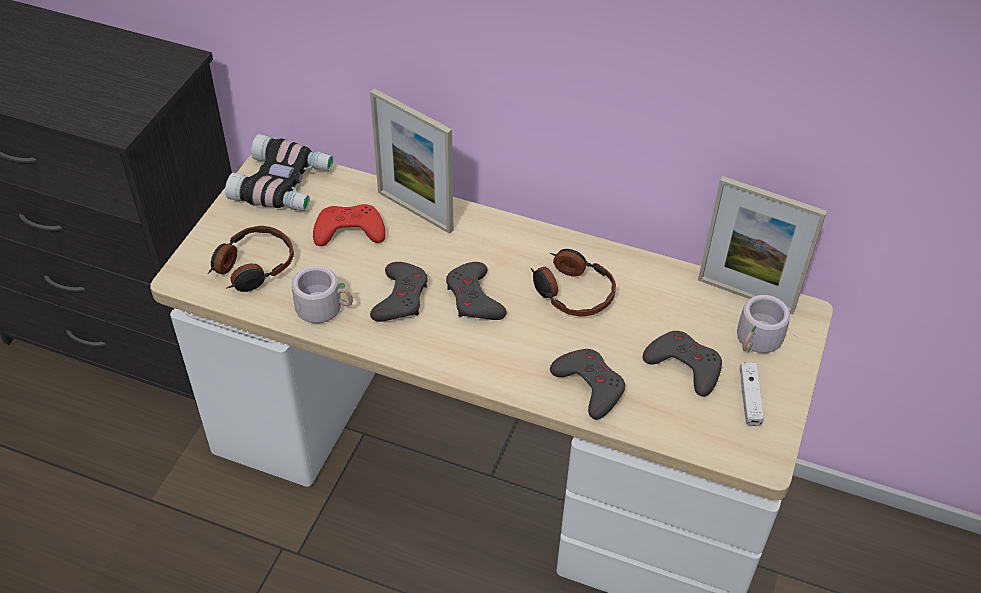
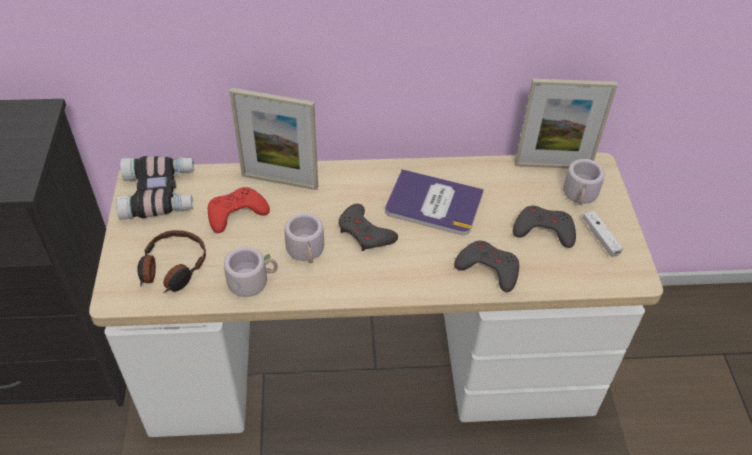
camera: 25 degrees left, 0 degrees up
grey game controller [370,262,428,322] -> grey mug [284,213,324,263]
headphones [531,249,616,317] -> book [385,169,484,235]

